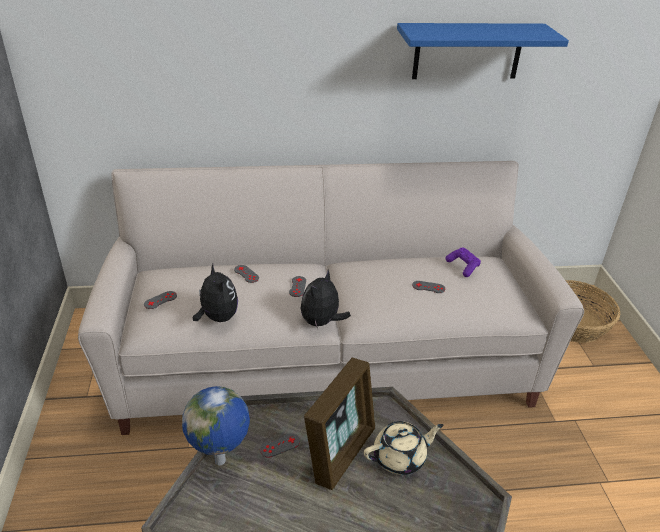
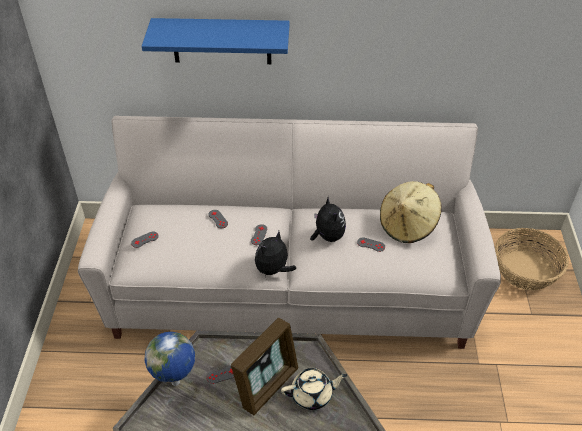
camera: 10 degrees right, 10 degrees up
plush toy [193,264,238,322] -> plush toy moved to [310,196,346,242]
blue shelf [397,23,569,79] -> blue shelf moved to [142,18,290,64]
purple game controller [446,248,481,277] -> beige hat [380,181,442,243]

